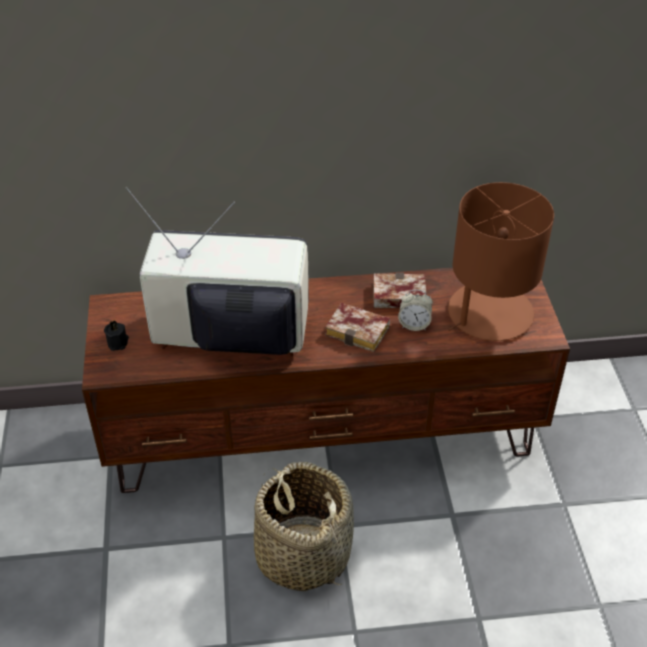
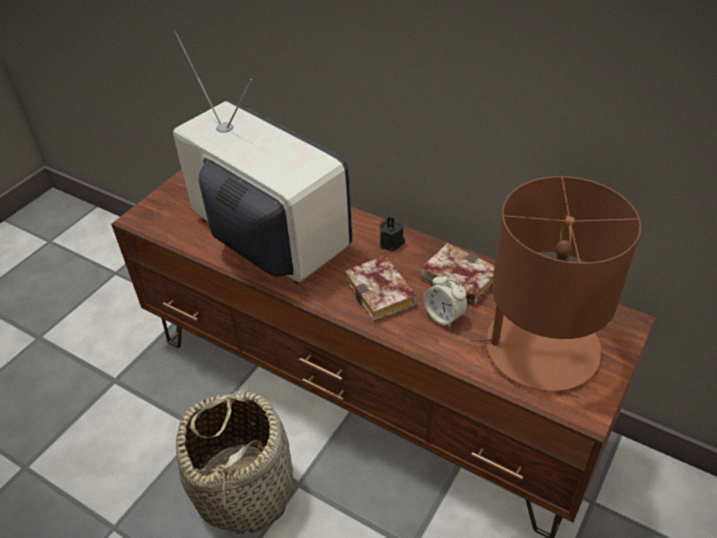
camera: 40 degrees right, 0 degrees up
black candle [104,321,129,351] -> black candle moved to [379,217,405,252]

